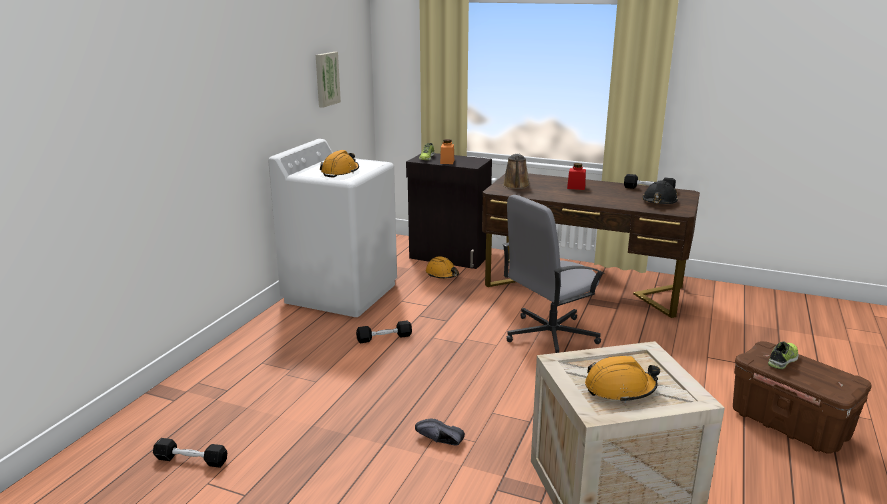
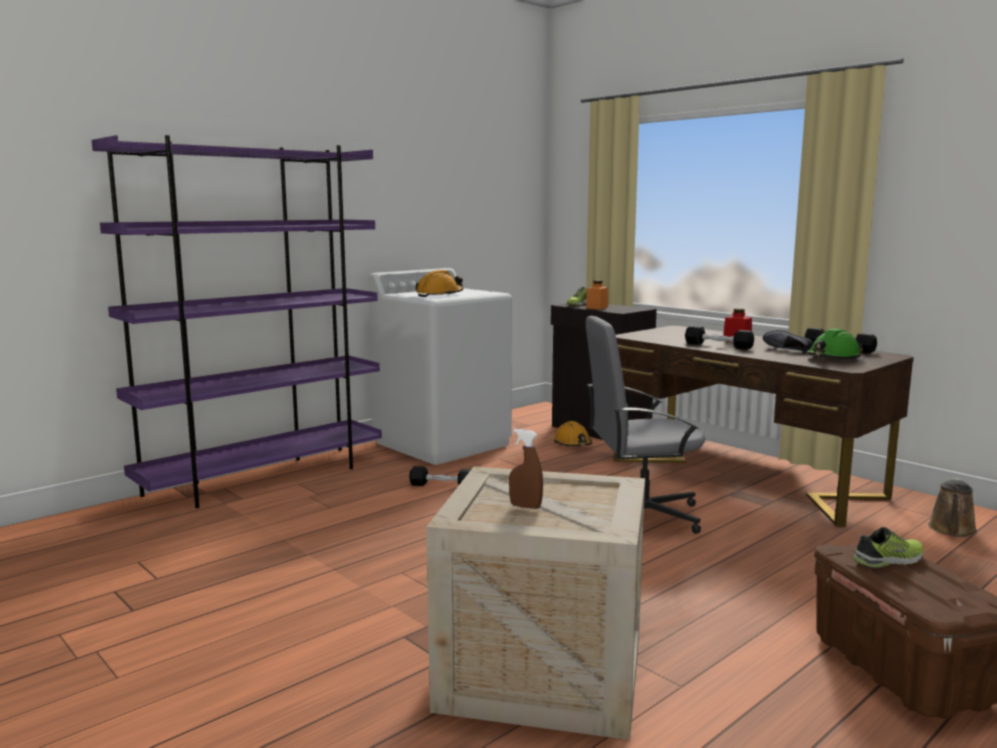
camera: 25 degrees right, 10 degrees down
black dumbbell [153,438,227,468] -> black dumbbell moved to [685,326,754,350]
picture [316,52,341,108] -> none
black shoe [415,418,465,446] -> black shoe moved to [763,330,813,352]
brown watering can [503,154,530,189] -> brown watering can moved to [928,478,977,537]
orange hard hat [585,356,660,403] -> brown spray bottle [509,429,543,509]
black hard hat [642,180,678,204] -> green hard hat [806,329,863,360]
none -> purple bookcase [92,135,382,508]

